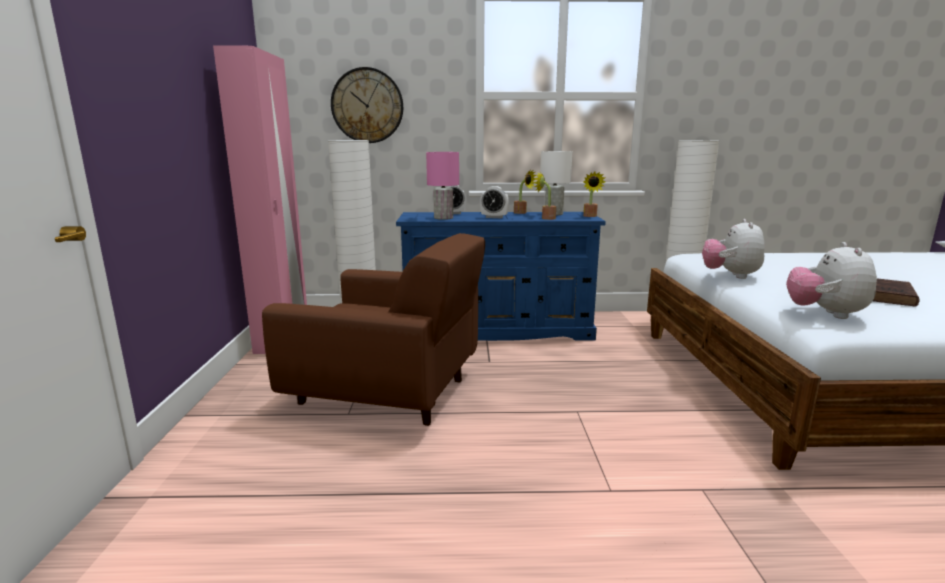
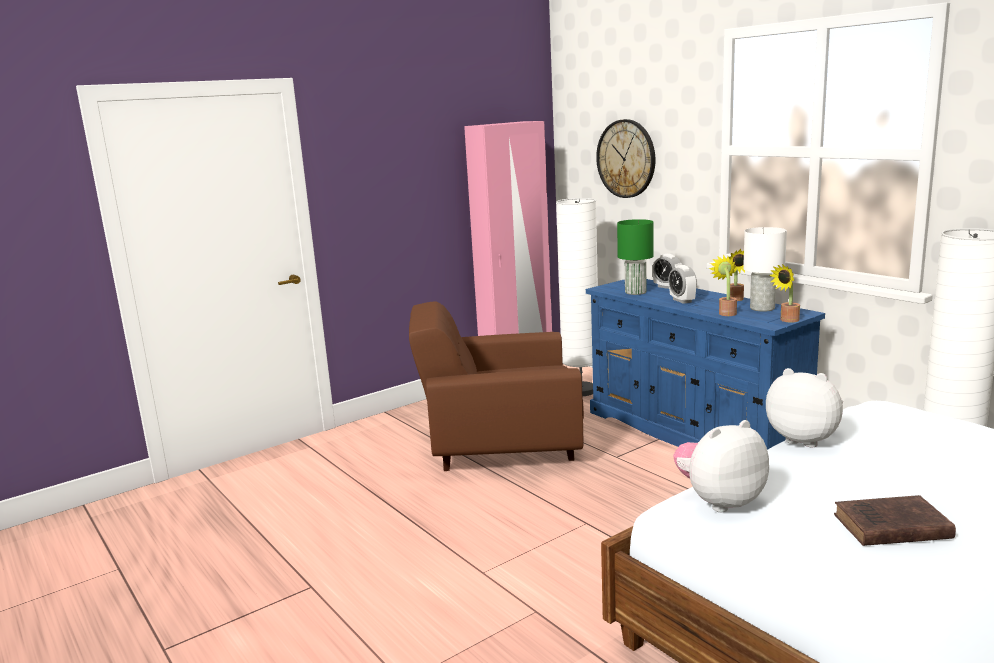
camera: 55 degrees right, 0 degrees up
brown armchair [262,233,485,426] -> brown armchair turned 105 degrees clockwise [409,301,584,471]
pink table lamp [426,152,459,220] -> green table lamp [617,219,654,295]
plush toy [702,219,765,279] -> plush toy turned 60 degrees clockwise [766,368,843,447]

